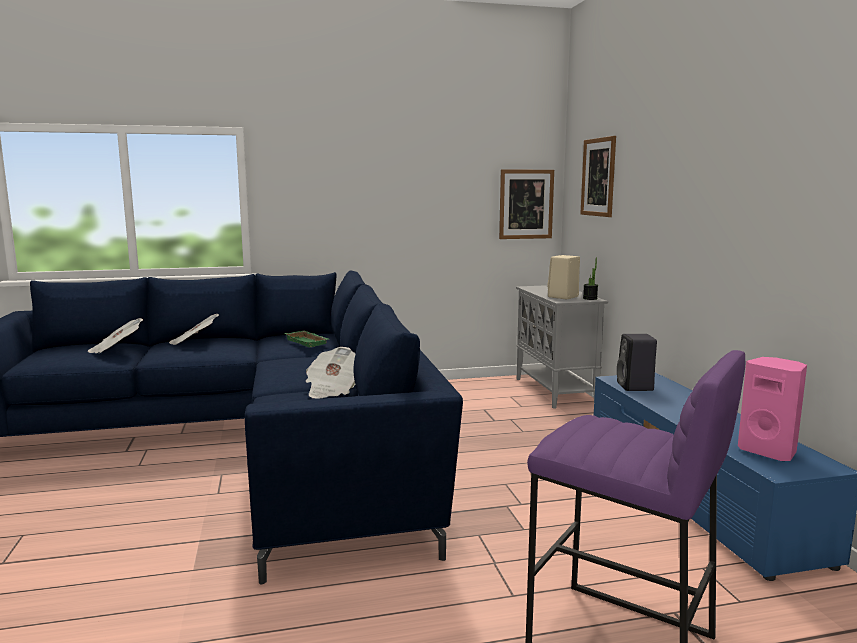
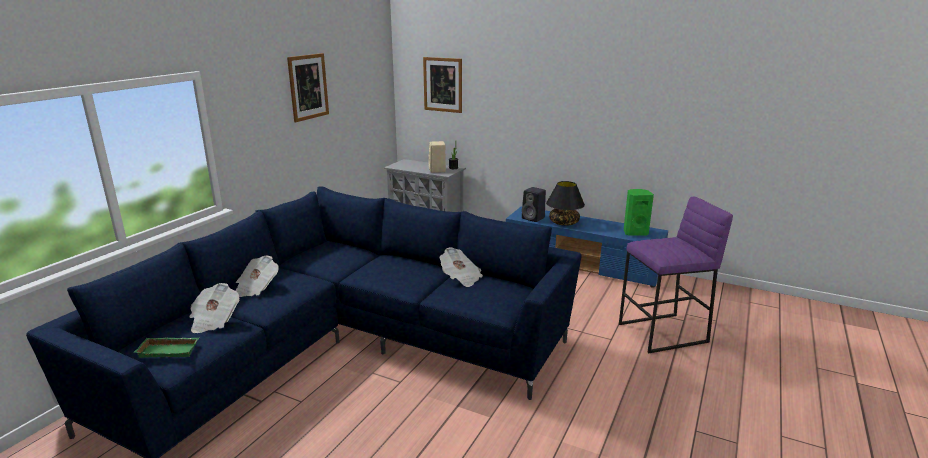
camera: 50 degrees left, 10 degrees up
green tray [285,330,329,348] -> green tray moved to [134,337,199,358]
picture [499,169,554,239] -> picture moved to [287,53,329,122]
pink speaker [738,357,807,461] -> green speaker [623,189,654,236]
none -> black table lamp [546,181,585,226]

